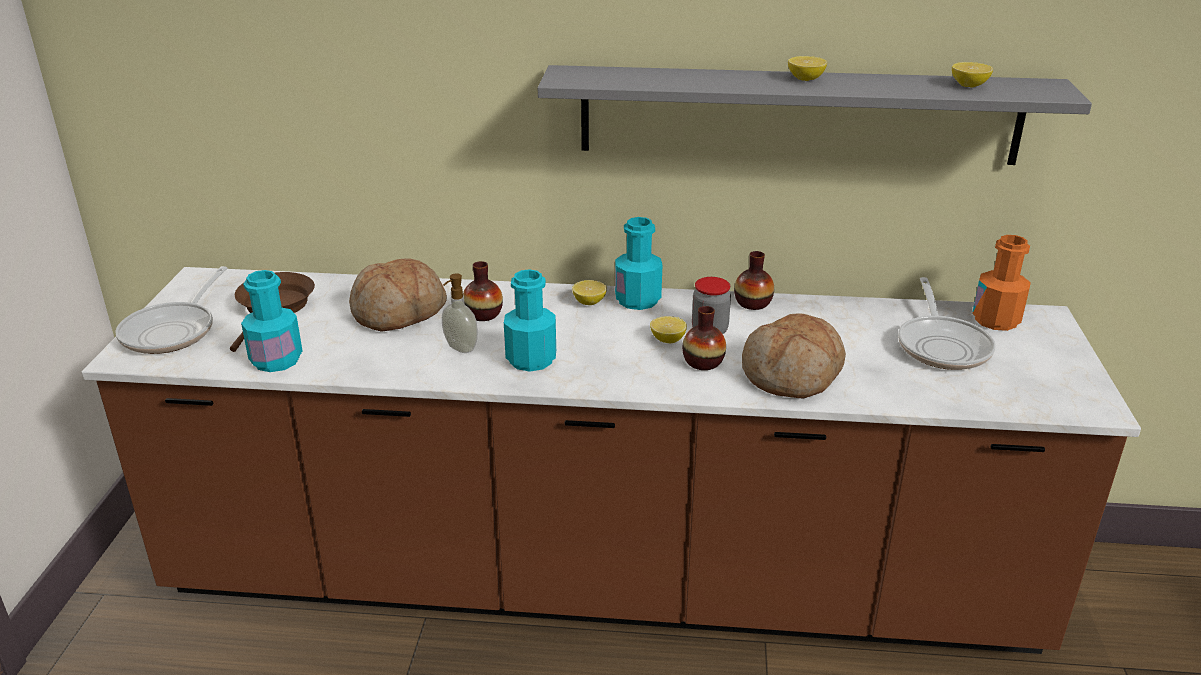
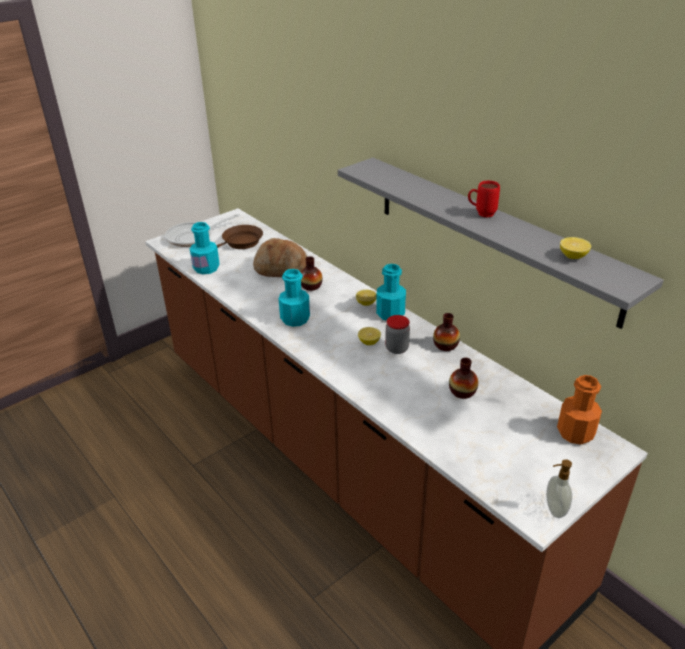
camera: 45 degrees right, 5 degrees up
soap dispenser [442,273,478,353] -> soap dispenser moved to [546,459,572,518]
vase [682,306,726,370] -> vase moved to [449,358,478,399]
bread [742,313,846,399] -> none
lemon [788,56,827,81] -> red mug [468,181,500,217]
frying pan [898,277,996,370] -> none

